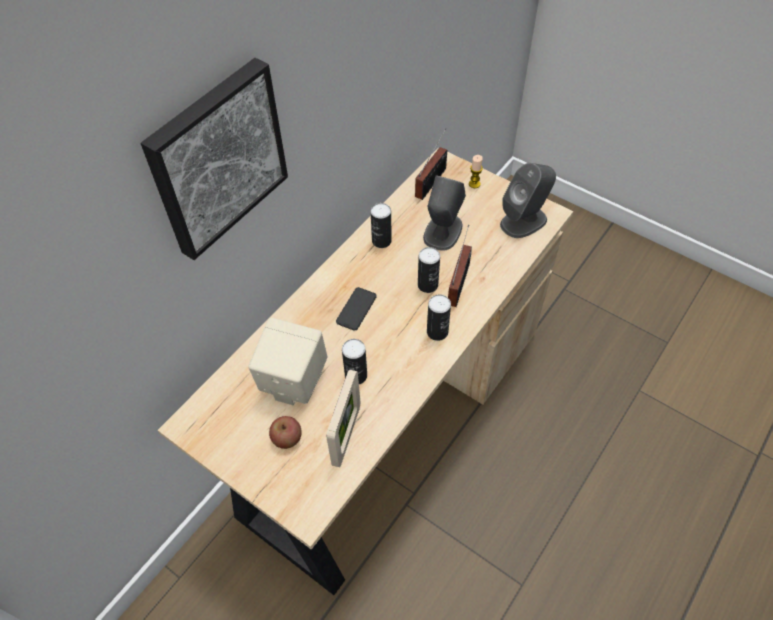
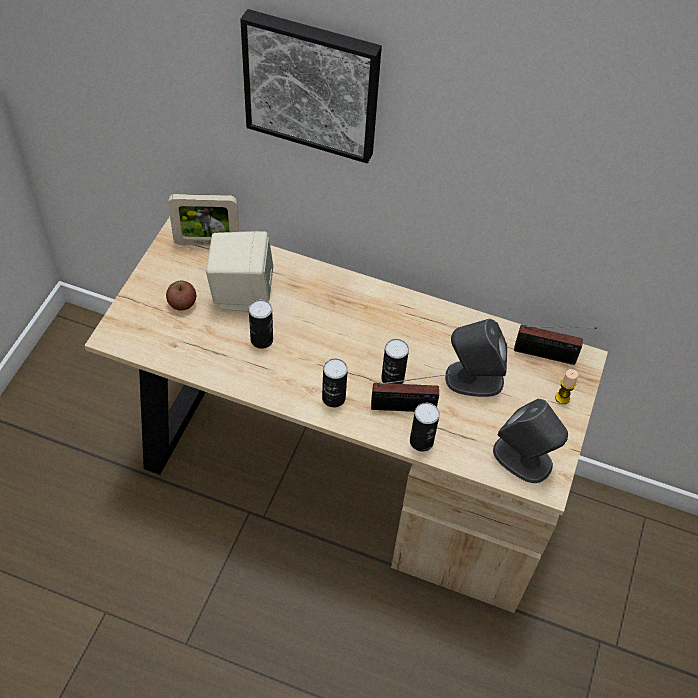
camera: 70 degrees right, 0 degrees up
picture frame [327,370,360,467] -> picture frame moved to [168,194,239,246]
phone [336,287,377,331] -> none
can [371,203,392,248] -> can moved to [410,403,440,452]

